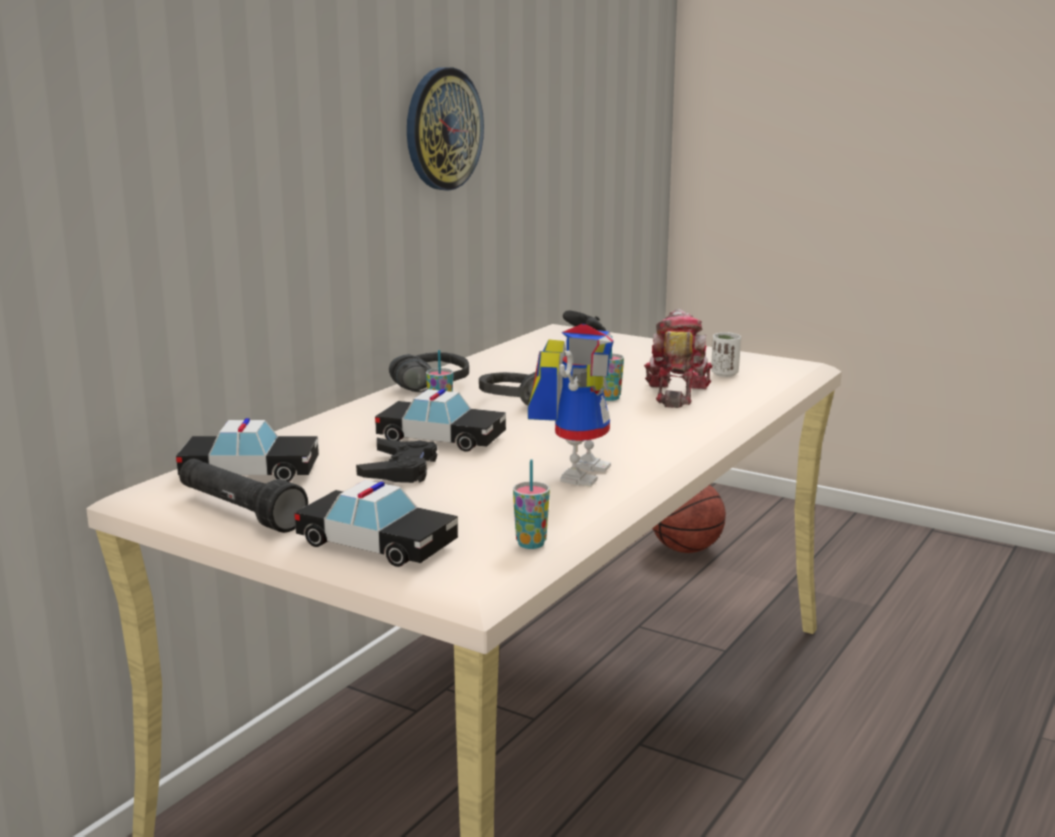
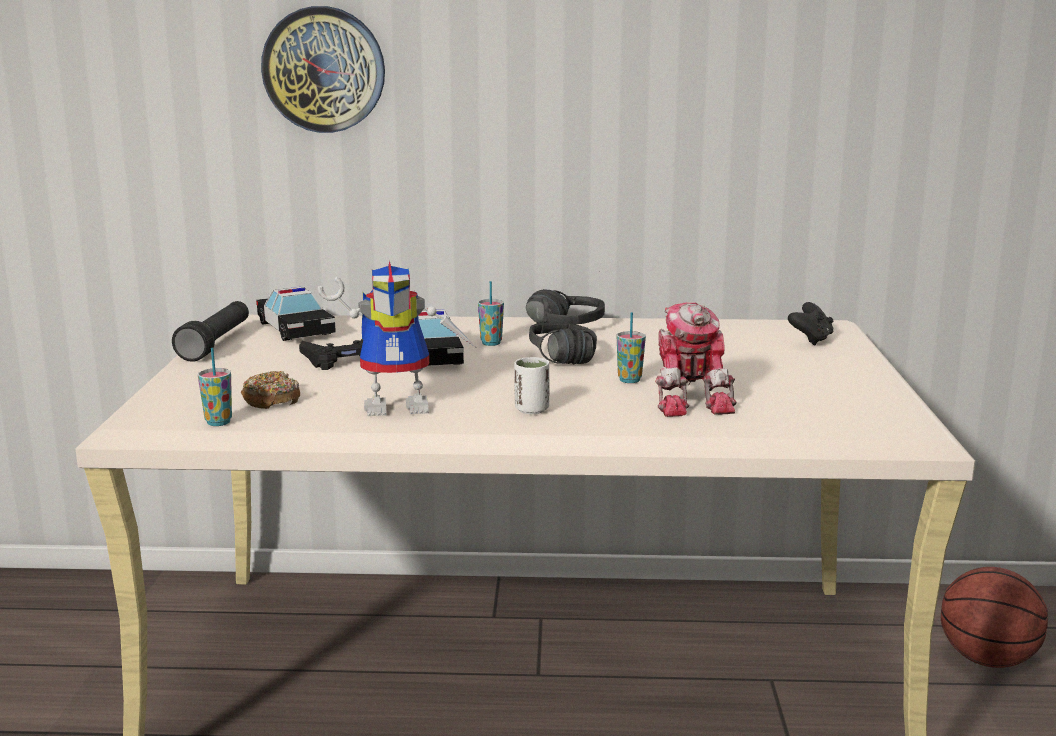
camera: 60 degrees right, 0 degrees up
toy car [294,480,458,567] -> none
wall clock [407,67,484,191] -> wall clock moved to [261,6,385,133]
toy robot [644,309,713,408] -> toy robot turned 105 degrees clockwise [655,302,737,417]
white cup [711,332,741,377] -> white cup moved to [514,357,549,414]
none -> donut [241,371,300,409]

